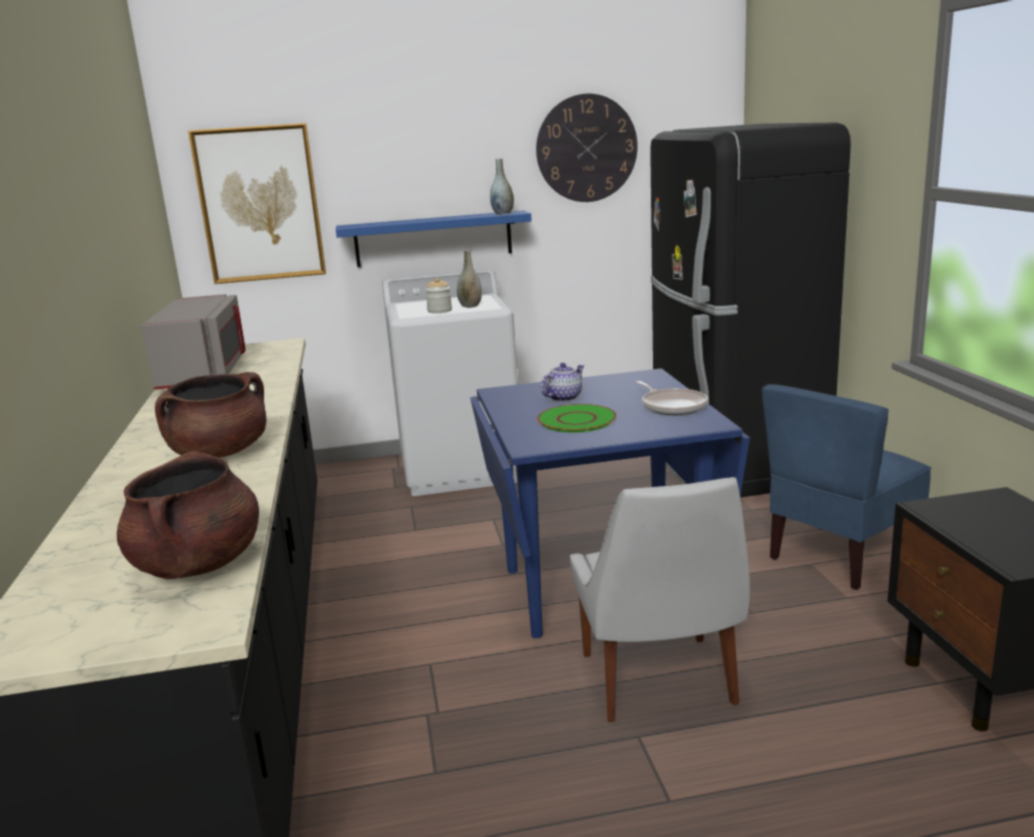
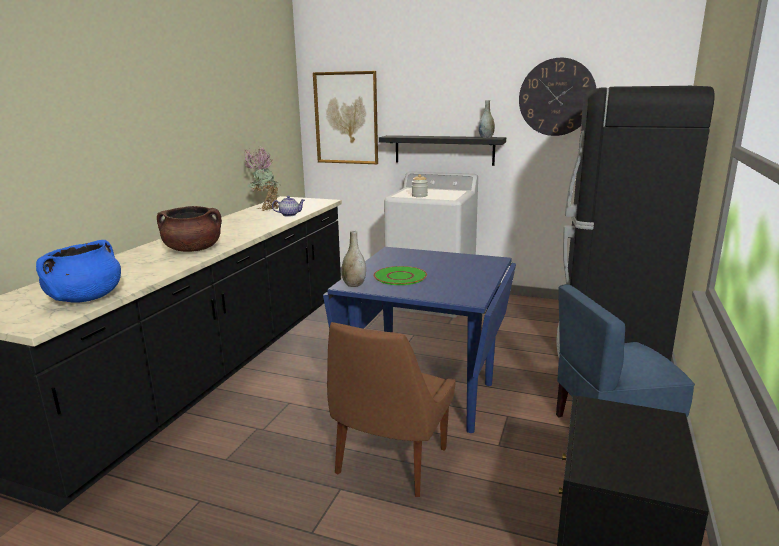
camera: 30 degrees right, 0 degrees up
brown cooking pot [117,451,259,579] -> blue cooking pot [36,240,121,303]
grey microwave [141,294,246,389] -> potted plant [244,146,280,211]
blue shelf [336,210,532,267] -> black shelf [379,135,506,166]
grey vase [457,249,482,308] -> grey vase moved to [341,230,366,287]
teapot [541,363,584,402] -> teapot moved to [272,196,305,217]
white chair [570,477,750,722] -> brown chair [327,322,456,497]
frying pan [636,381,708,415] -> none

